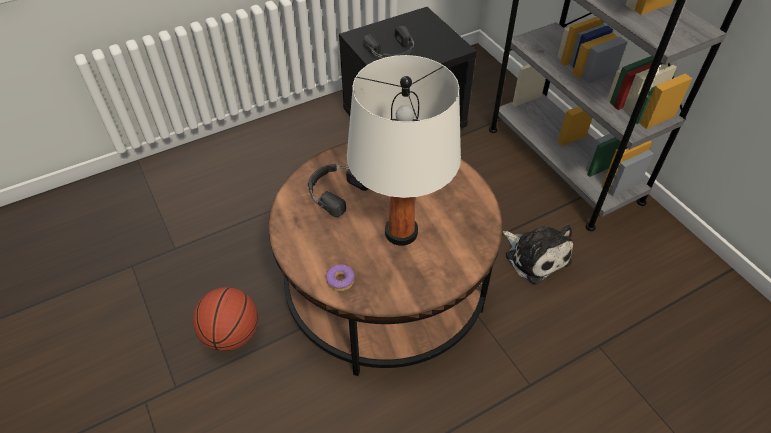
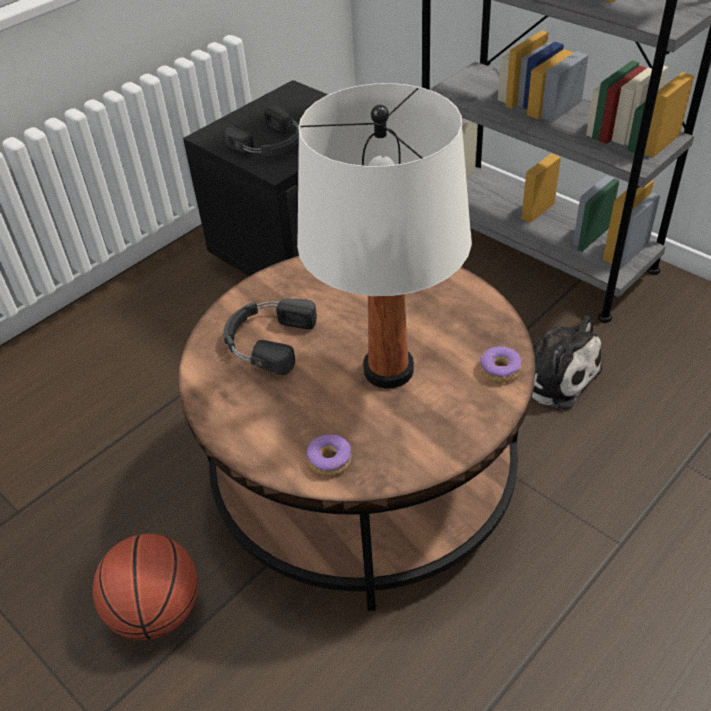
camera: 15 degrees left, 5 degrees down
none -> donut [480,346,522,383]

